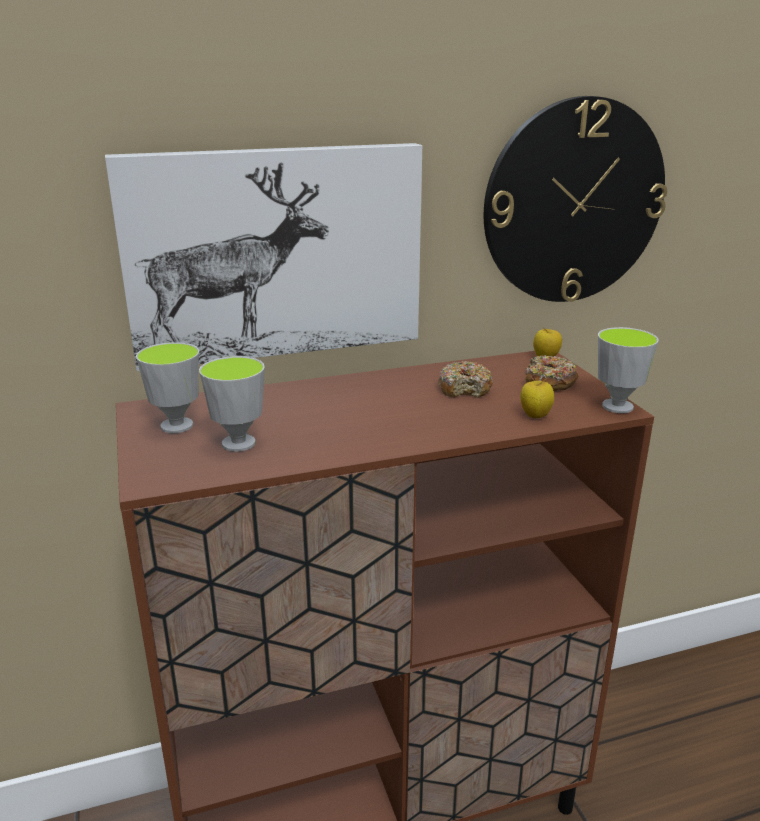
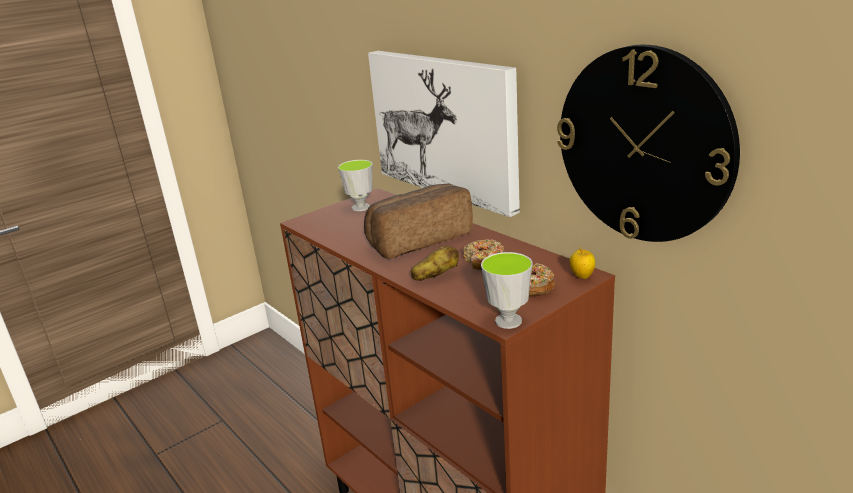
camera: 70 degrees right, 0 degrees up
cup [199,356,265,452] -> none
apple [521,378,554,418] -> none
none -> bread [364,184,473,259]
none -> potato [411,246,459,281]

